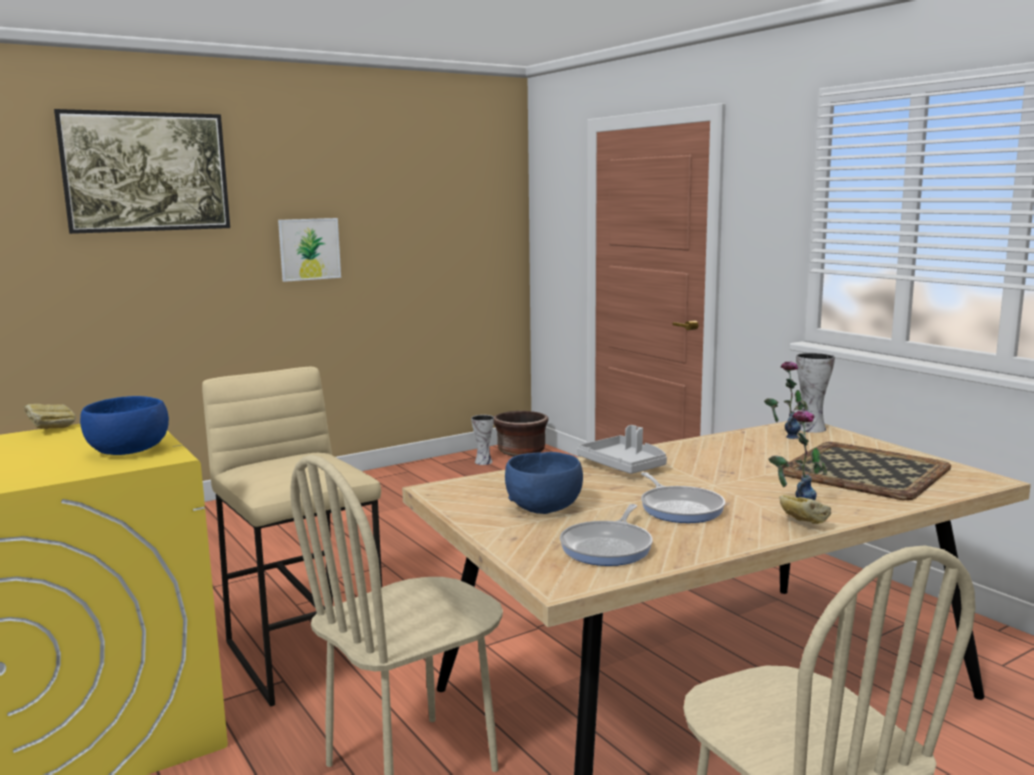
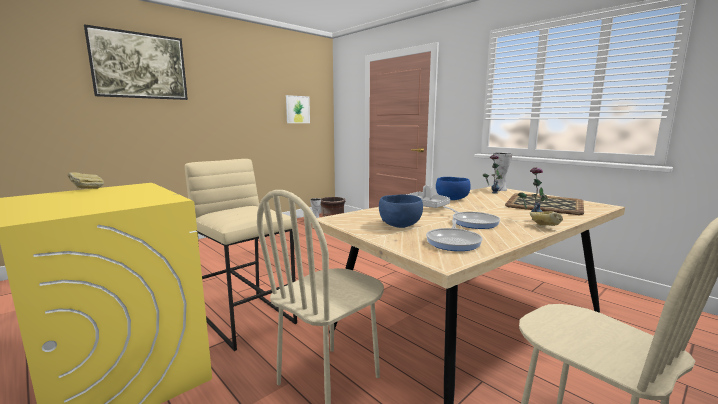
camera: 10 degrees left, 0 degrees up
blue bowl [80,396,169,455] -> blue bowl moved to [436,177,471,200]
picture [278,218,341,282] -> picture moved to [286,95,310,123]

